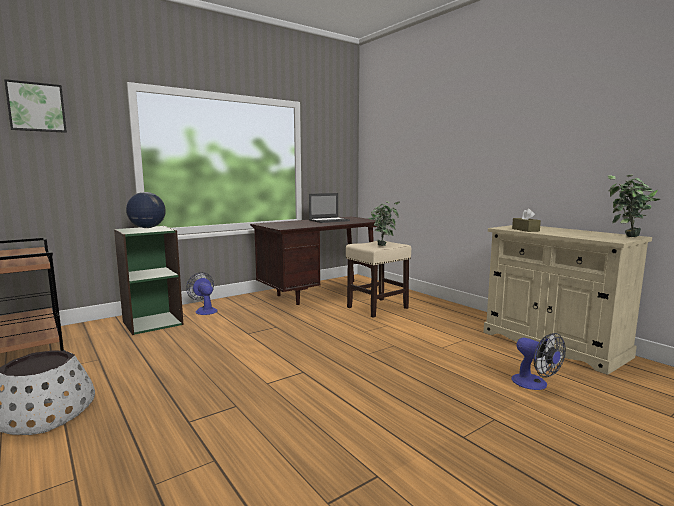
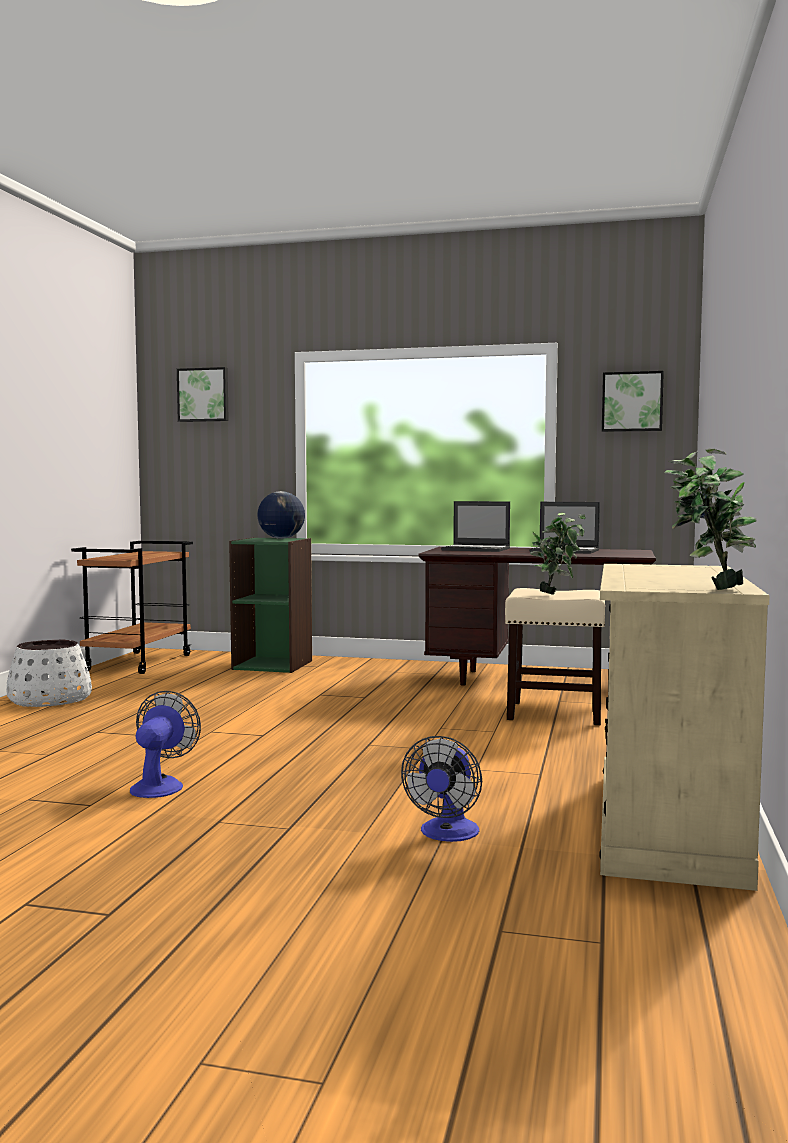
camera: 50 degrees right, 5 degrees down
fan [186,272,217,315] -> fan moved to [130,691,201,798]
brown tissue box [512,209,541,232] -> none
none -> laptop [441,501,510,552]
none -> picture [602,371,664,432]

